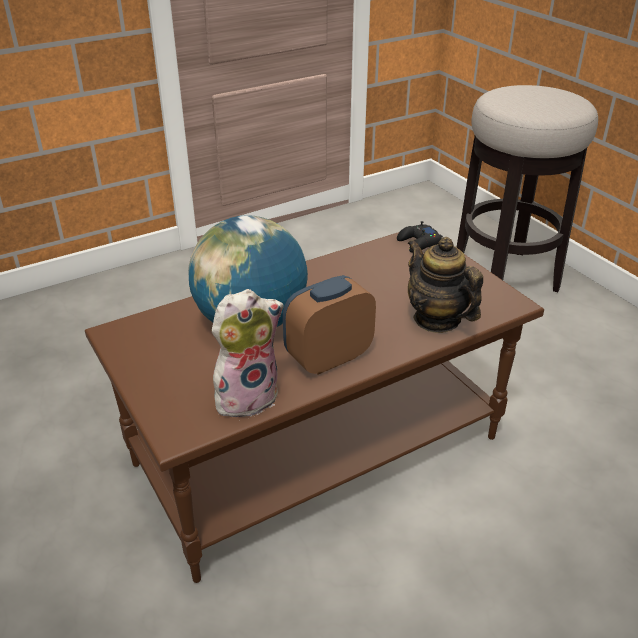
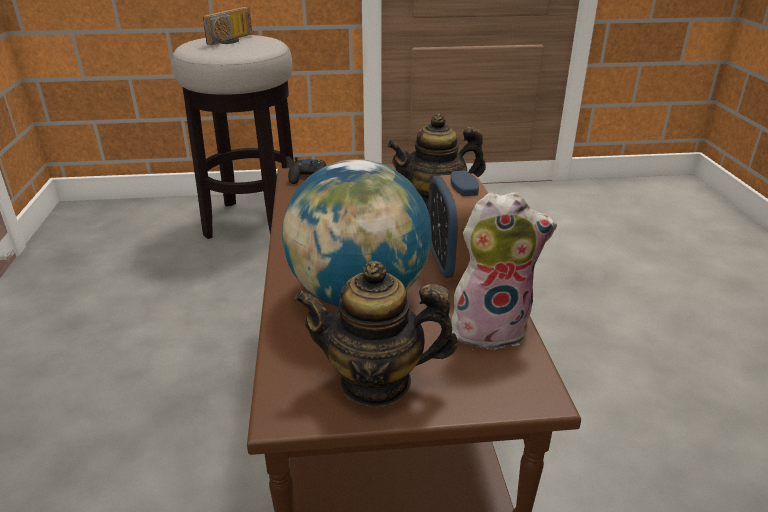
camera: 65 degrees left, 5 degrees down
plush toy [212,289,284,417] -> plush toy turned 90 degrees clockwise [452,192,557,350]
none -> radio [203,7,252,45]
none -> teapot [294,261,458,406]

